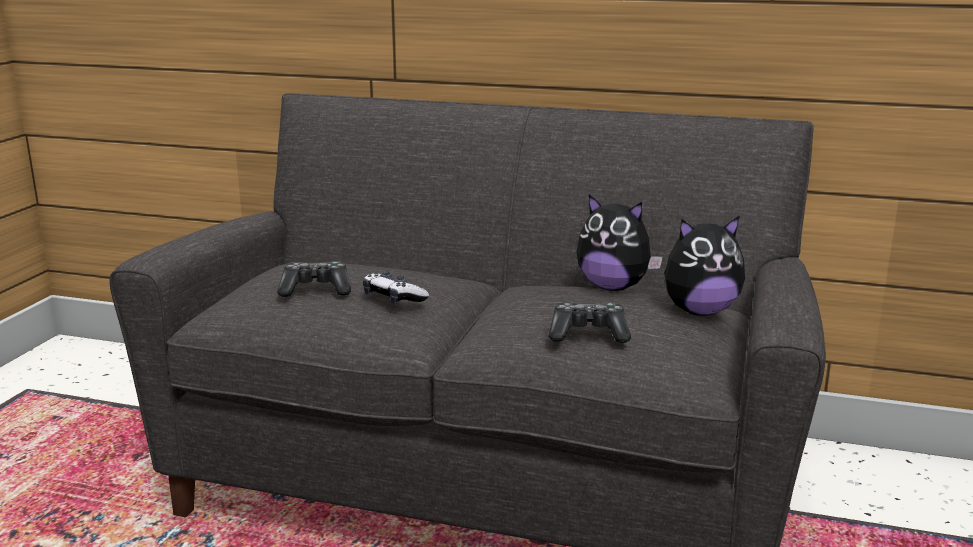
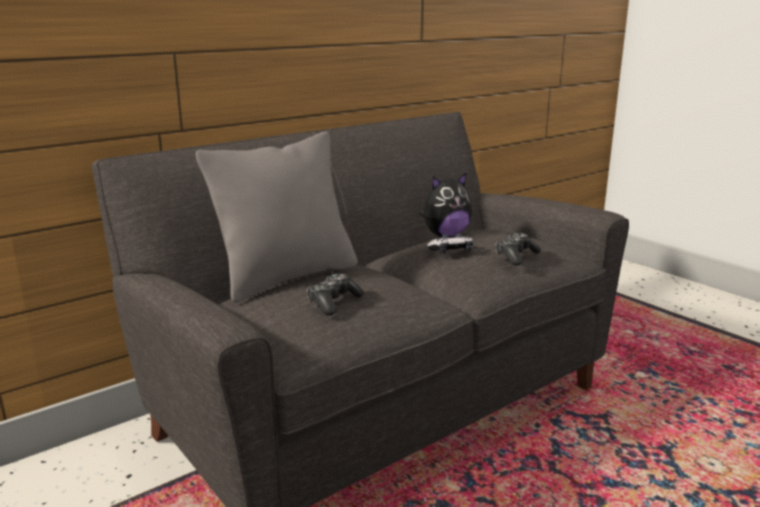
camera: 55 degrees left, 0 degrees up
game controller [363,271,429,304] -> game controller moved to [427,233,473,254]
plush toy [664,216,745,316] -> none
none -> grey pillow [196,131,357,302]

